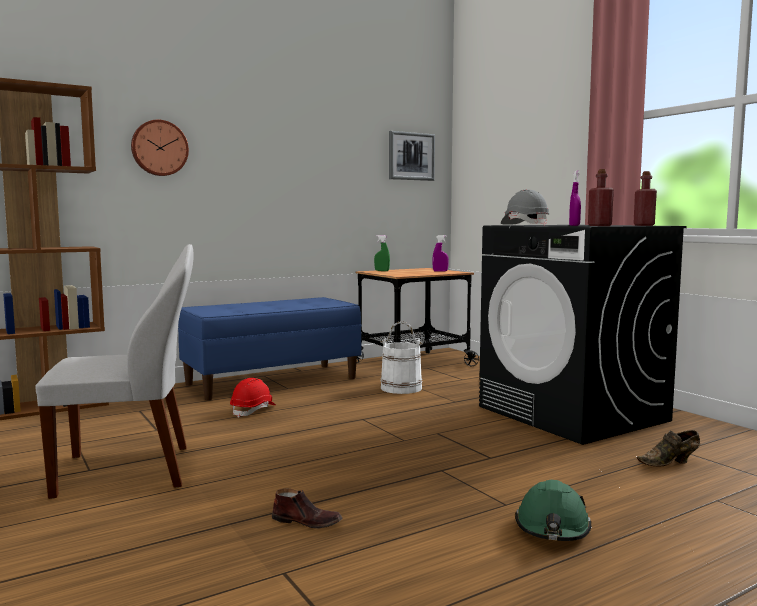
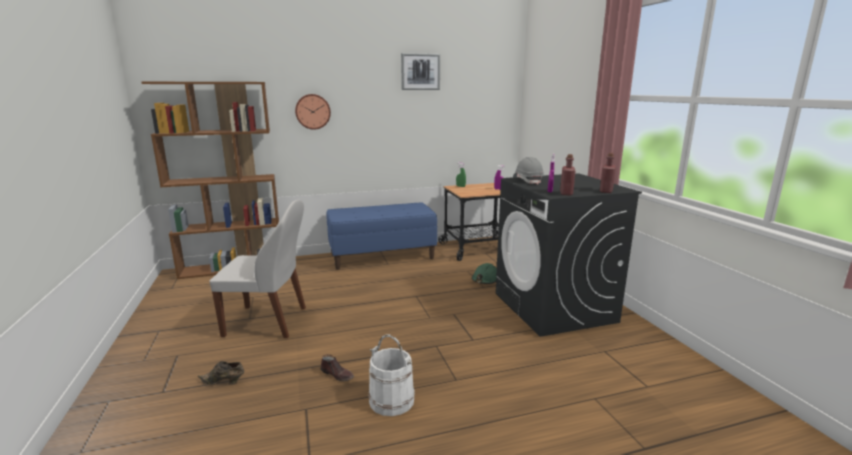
camera: 15 degrees right, 10 degrees up
red hard hat [230,378,276,418] -> none
white bucket [380,321,423,394] -> white bucket moved to [368,335,415,416]
picture [389,131,435,181] -> picture moved to [401,53,440,90]
green hard hat [515,480,591,541] -> green hard hat moved to [471,263,497,284]
brown shoe [637,430,700,466] -> brown shoe moved to [198,361,244,385]

